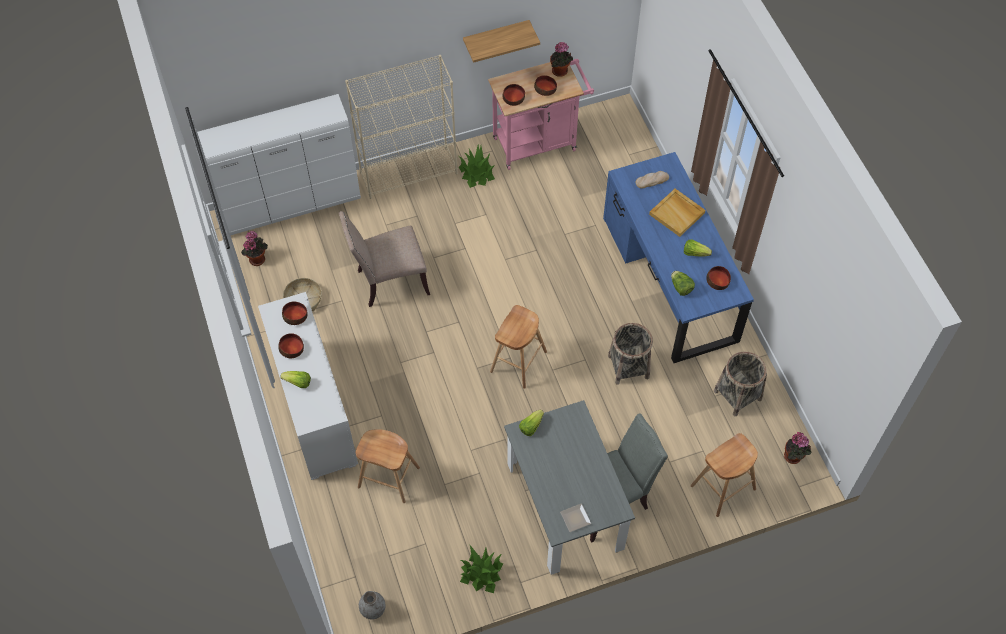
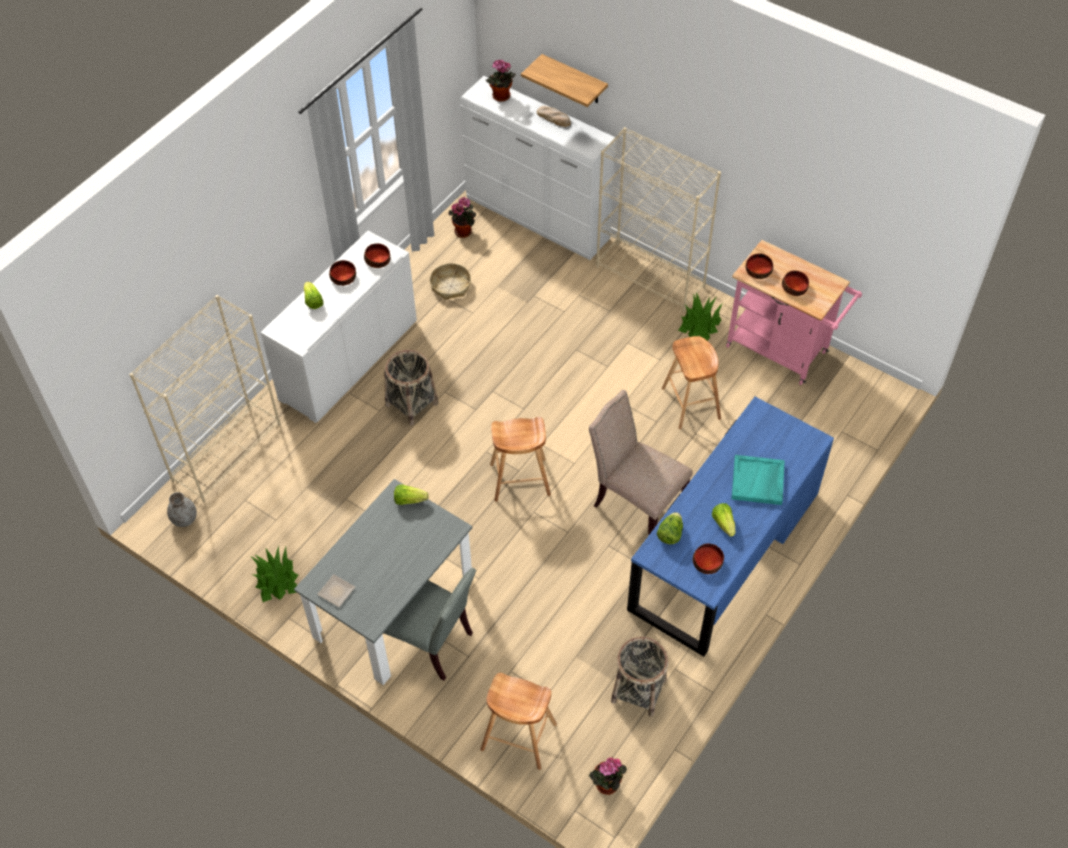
camera: 55 degrees right, 5 degrees down
beige chair [339,211,430,307] -> beige chair moved to [589,390,692,536]
brown stool [356,429,420,503] -> brown stool moved to [662,336,721,429]
shelf [463,20,540,63] -> shelf moved to [521,54,608,107]
potted plant [550,42,573,77] -> potted plant moved to [486,60,516,102]
basket [608,323,653,385] -> basket moved to [384,350,439,426]
bread [635,171,669,189] -> bread moved to [537,106,571,127]
beige tray [649,189,705,237] -> turquoise tray [732,455,785,505]
none -> beige bookcase [129,295,281,502]

